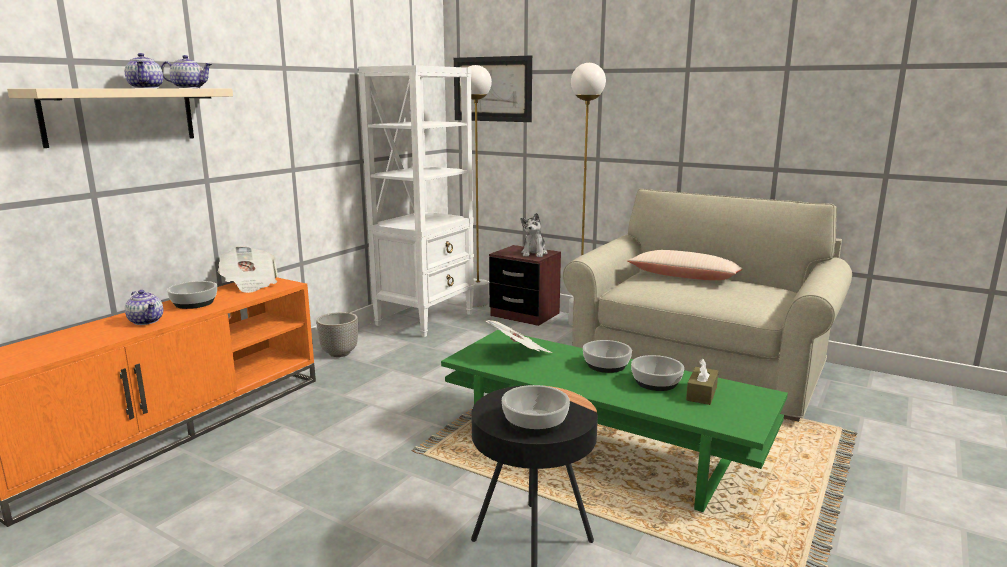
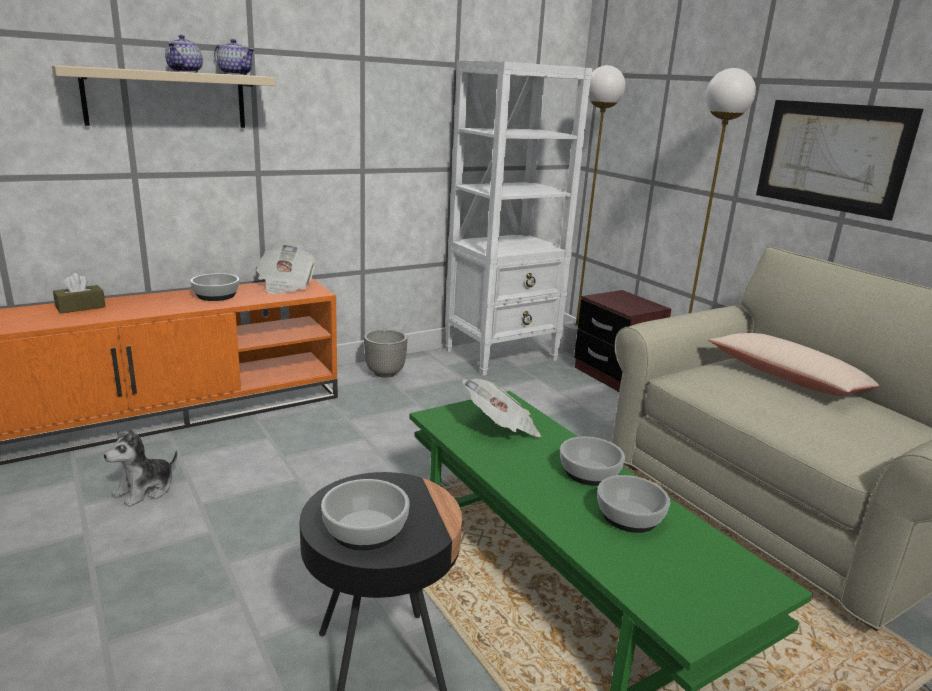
camera: 25 degrees right, 5 degrees up
teapot [125,290,163,325] -> none
picture [454,55,532,122] -> picture moved to [756,100,923,221]
plush toy [520,213,548,257] -> plush toy moved to [104,429,177,507]
brown tissue box [686,359,718,405] -> brown tissue box moved to [53,273,106,314]

